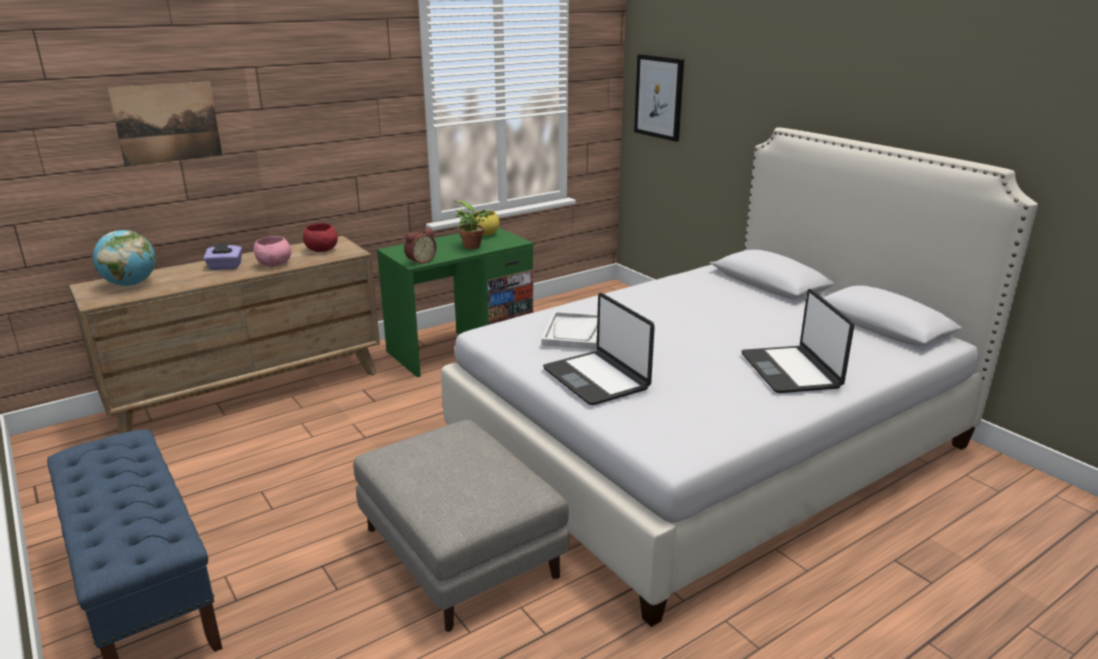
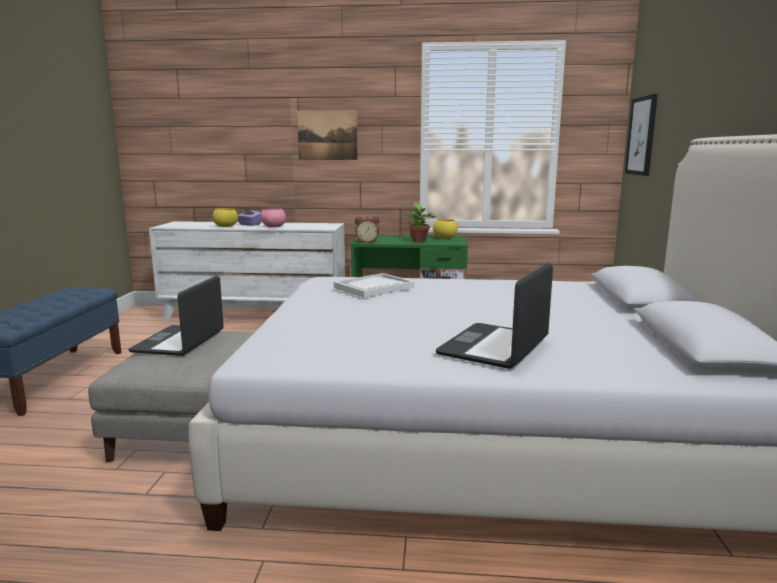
camera: 40 degrees right, 10 degrees down
brown dresser [69,236,380,434] -> white dresser [149,221,345,322]
globe [93,230,156,286] -> none
picture [108,81,222,167] -> picture moved to [297,110,357,160]
red bowl [303,223,338,252] -> none
laptop [543,293,655,405] -> laptop moved to [128,276,224,356]
none -> yellow bowl [213,208,238,227]

